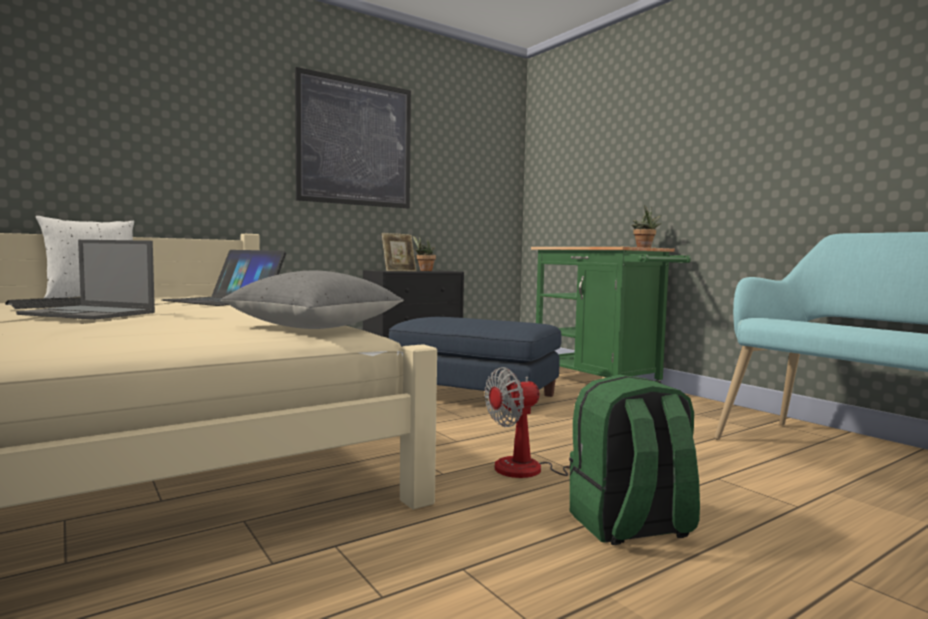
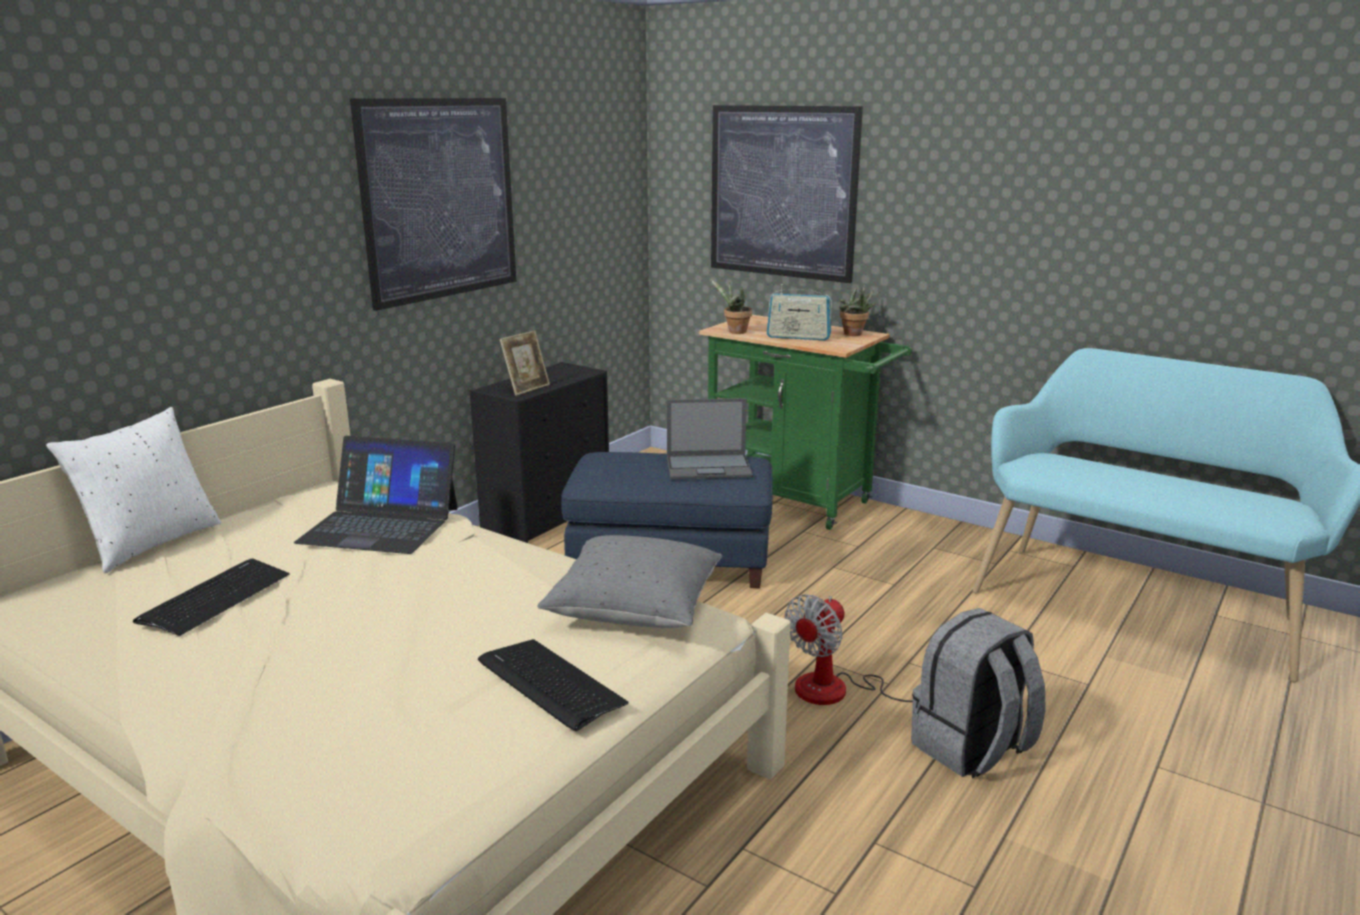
camera: 20 degrees left, 15 degrees up
laptop [16,240,155,320] -> laptop moved to [667,398,753,479]
potted plant [413,235,436,271] -> potted plant moved to [709,278,752,334]
green backpack [569,375,700,545] -> grey backpack [911,608,1046,778]
none -> keyboard [478,639,628,731]
none -> picture [711,105,863,283]
none -> radio [767,284,832,340]

